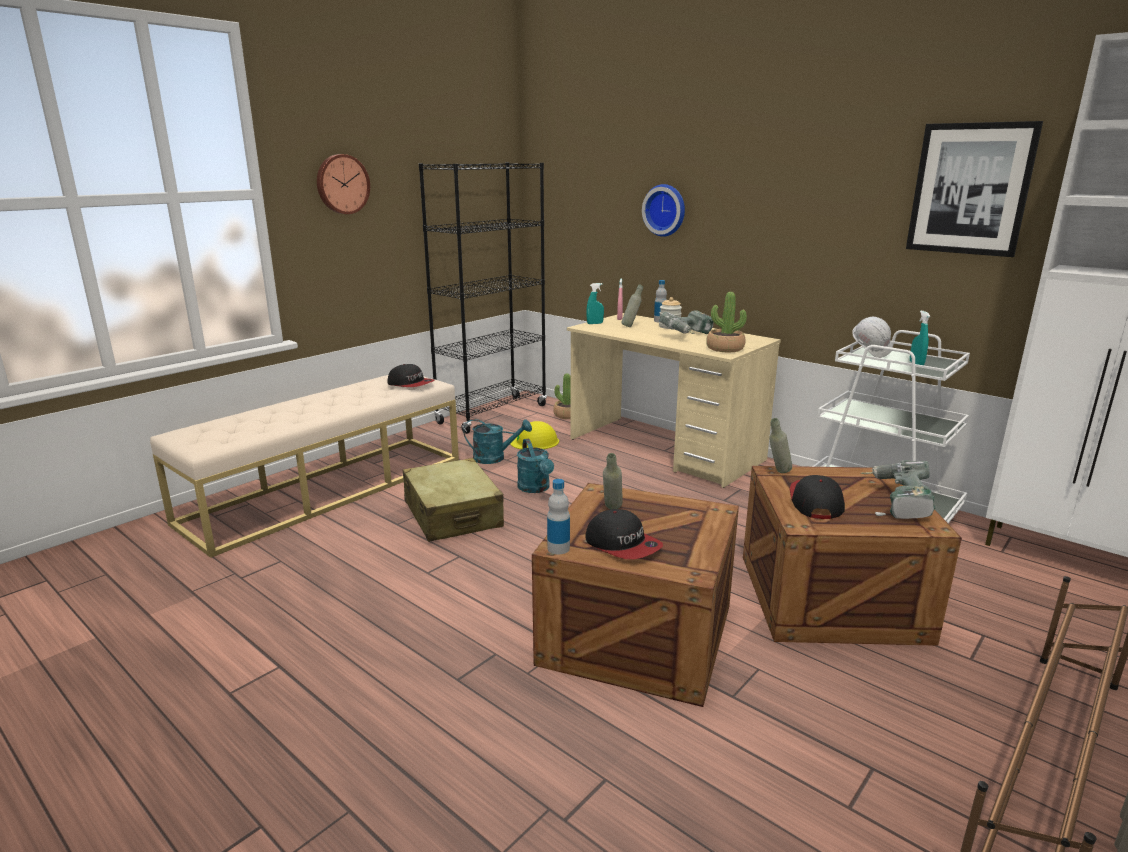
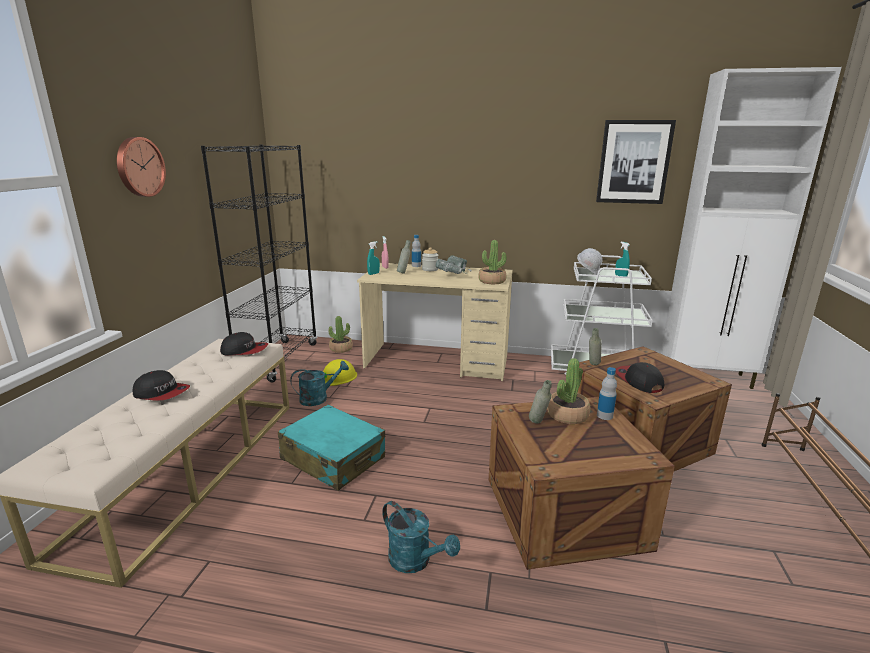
camera: 30 degrees left, 0 degrees up
beige suitcase [403,458,504,542] -> turquoise suitcase [278,404,385,491]
turquoise watering can [517,439,554,493] -> turquoise watering can moved to [382,501,460,573]
bottle [547,479,570,554] -> bottle moved to [597,367,617,420]
cap [585,509,663,559] -> cap moved to [133,370,190,401]
wall clock [642,184,685,237] -> none
power drill [861,460,935,519] -> none
none -> potted plant [547,358,591,424]

